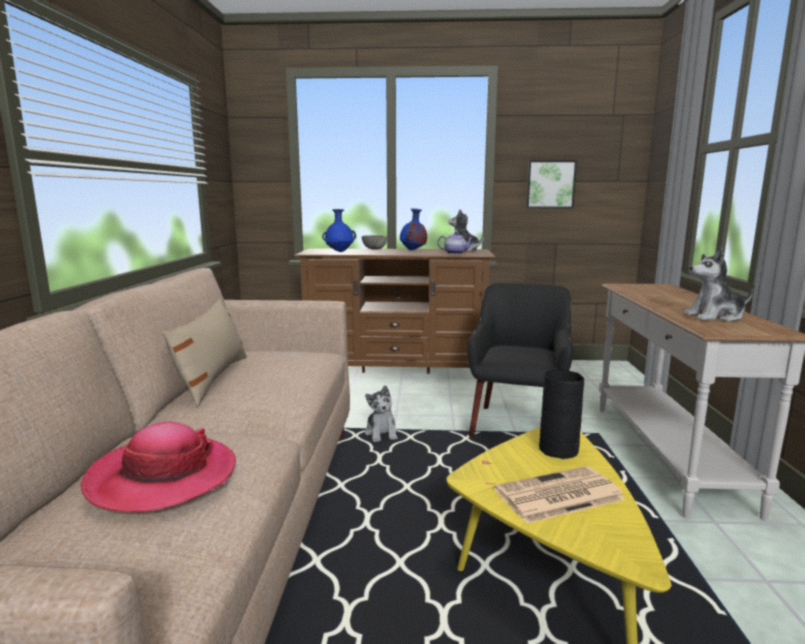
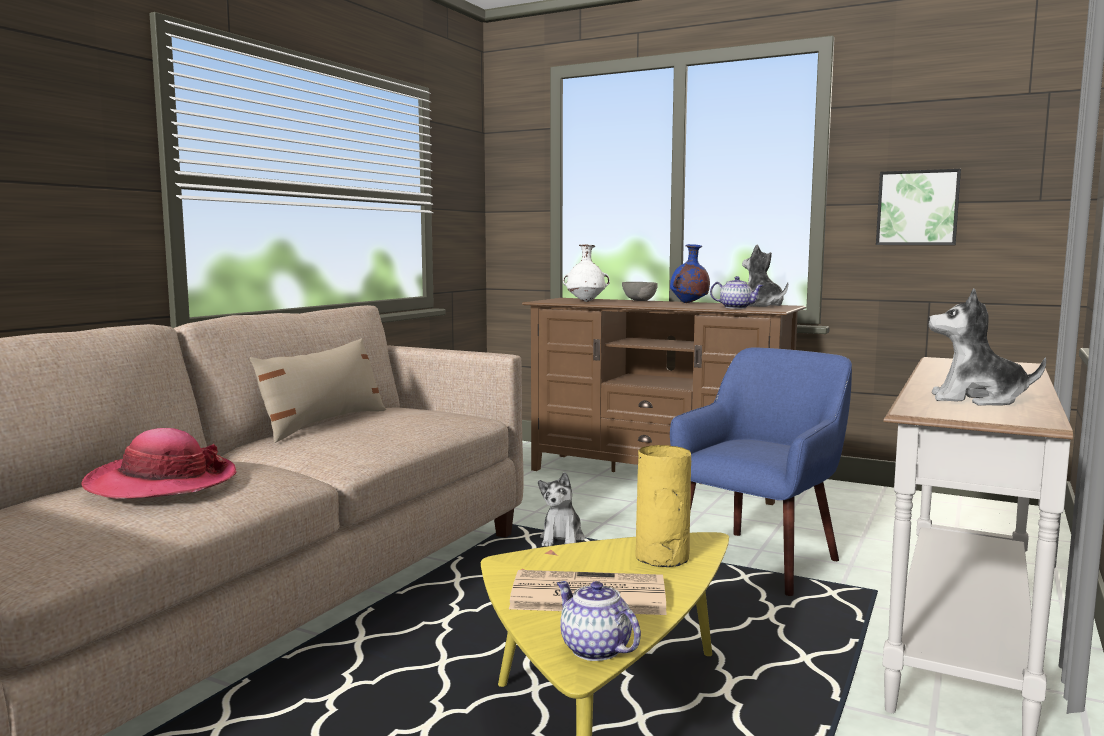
camera: 25 degrees right, 5 degrees down
blue vase [322,209,356,252] -> white vase [563,244,610,302]
black armchair [467,283,573,437] -> blue armchair [670,347,852,596]
black vase [539,370,584,459] -> yellow vase [635,445,691,567]
none -> teapot [557,581,641,661]

